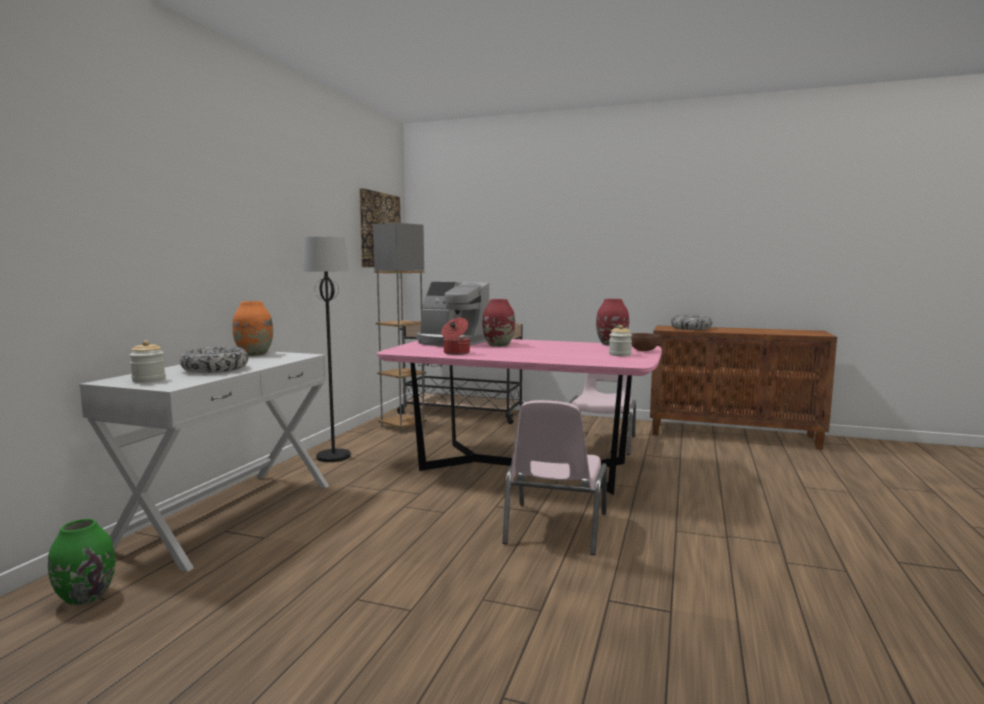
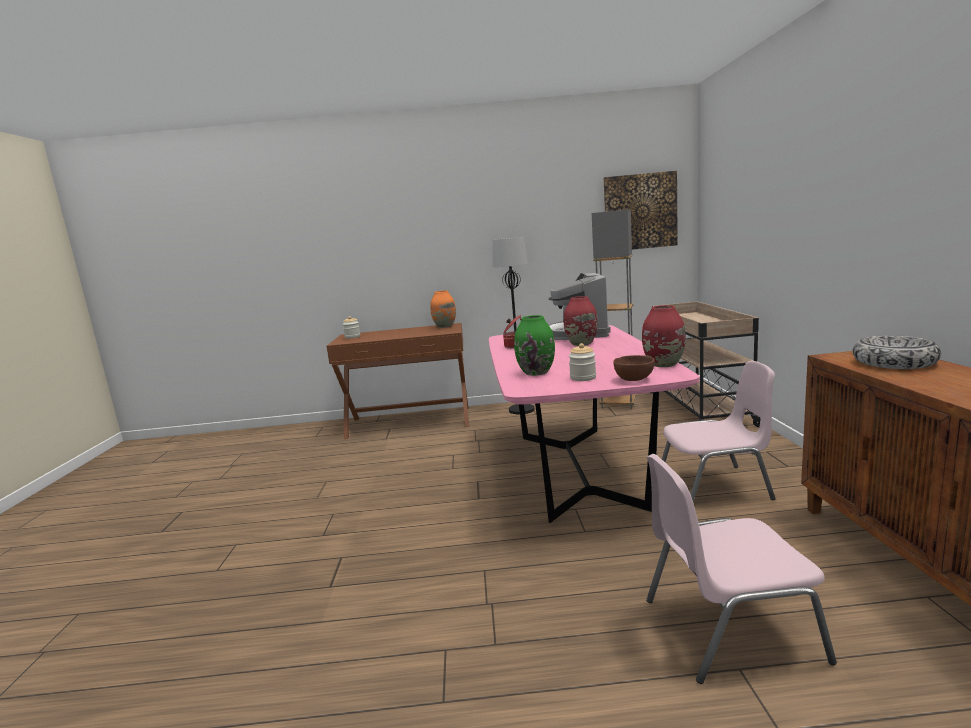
camera: 70 degrees right, 5 degrees up
green vase [48,519,115,606] -> green vase moved to [514,315,555,376]
white console table [79,351,329,572] -> brown console table [326,323,469,439]
bowl [180,346,248,373] -> none
pink chair [503,400,607,555] -> pink chair moved to [646,454,837,684]

